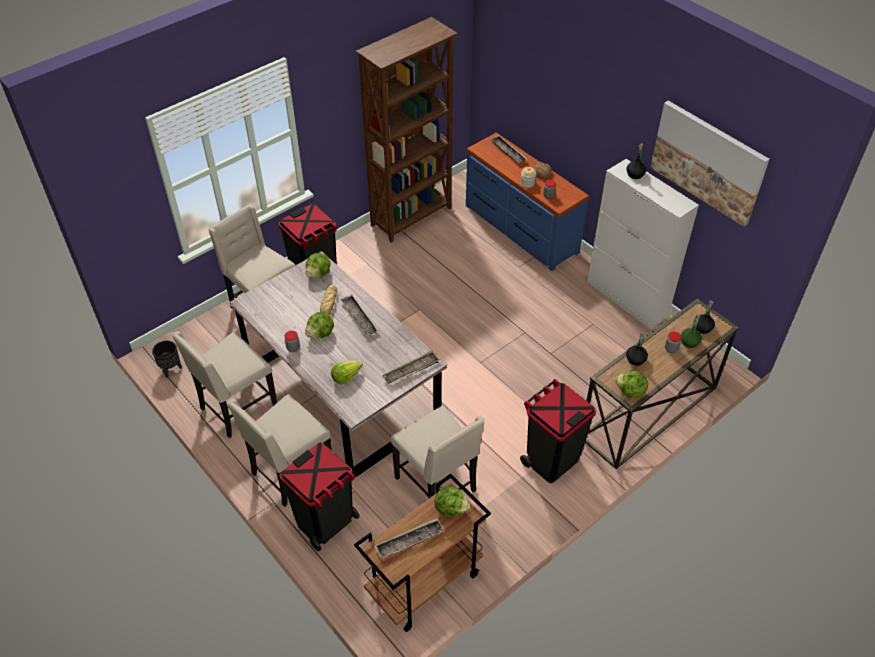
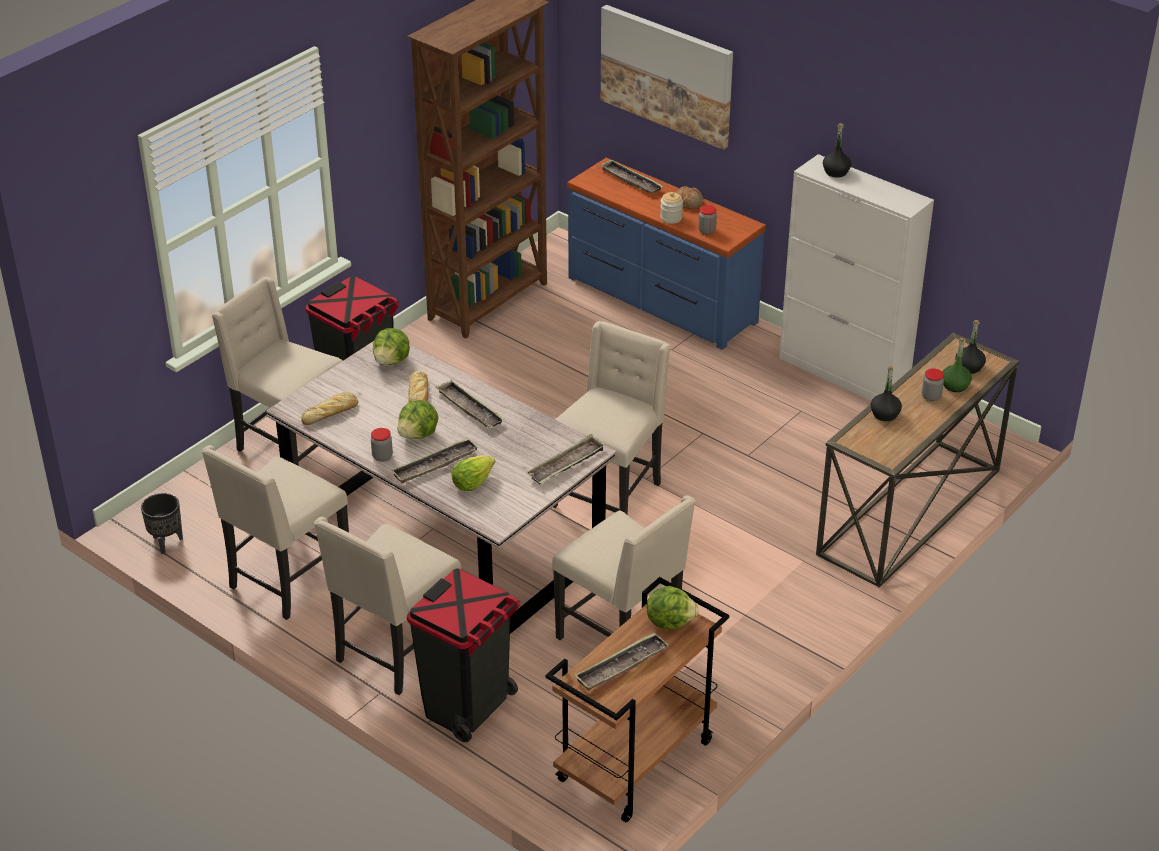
camera: 10 degrees left, 10 degrees down
black trash can [520,379,596,483] -> none
lettuce [615,370,648,398] -> none
picture [650,100,770,227] -> picture moved to [601,5,733,150]
none -> bread [301,392,358,425]
none -> tray [391,438,478,483]
none -> beige chair [553,321,671,515]

